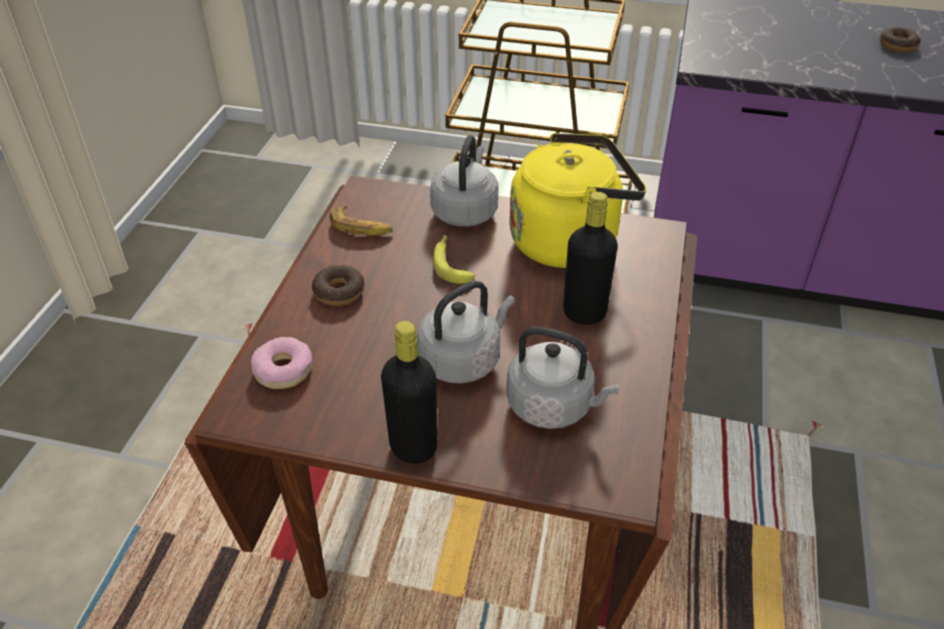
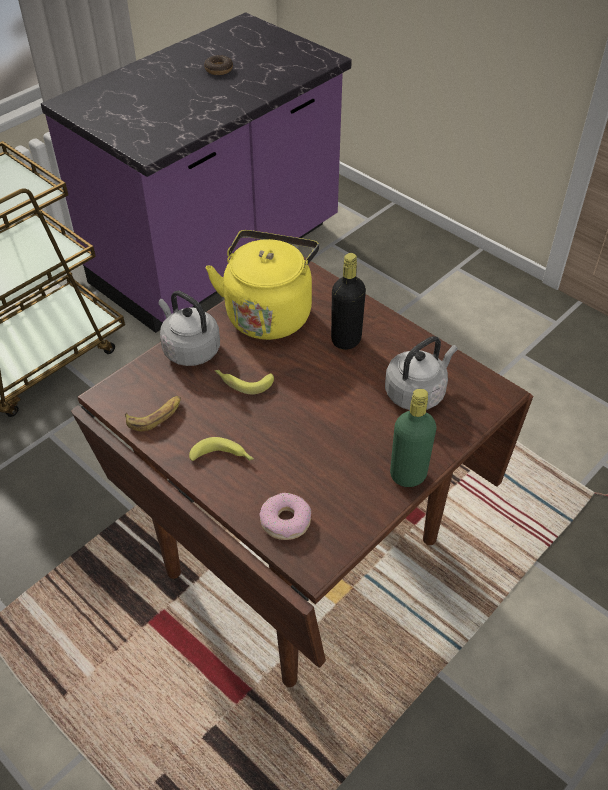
camera: 60 degrees left, 5 degrees up
donut [312,265,365,306] -> banana [189,437,254,461]
black bottle [381,321,438,464] -> green bottle [390,389,437,487]
grey kettle [417,281,515,383] -> none

